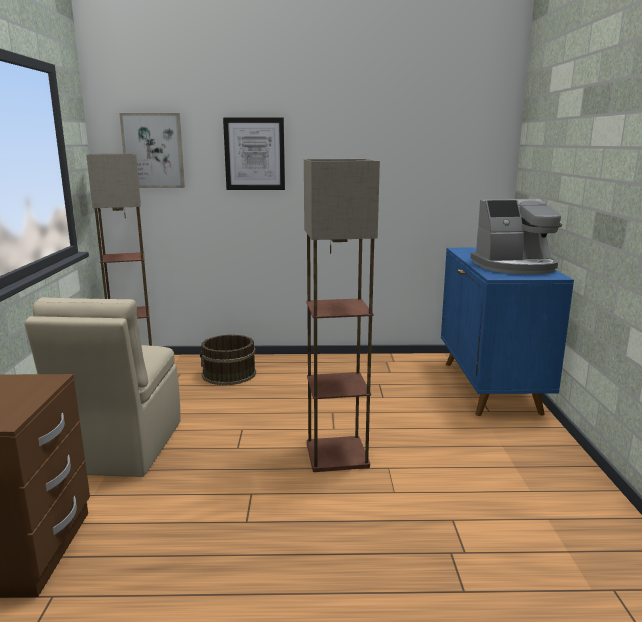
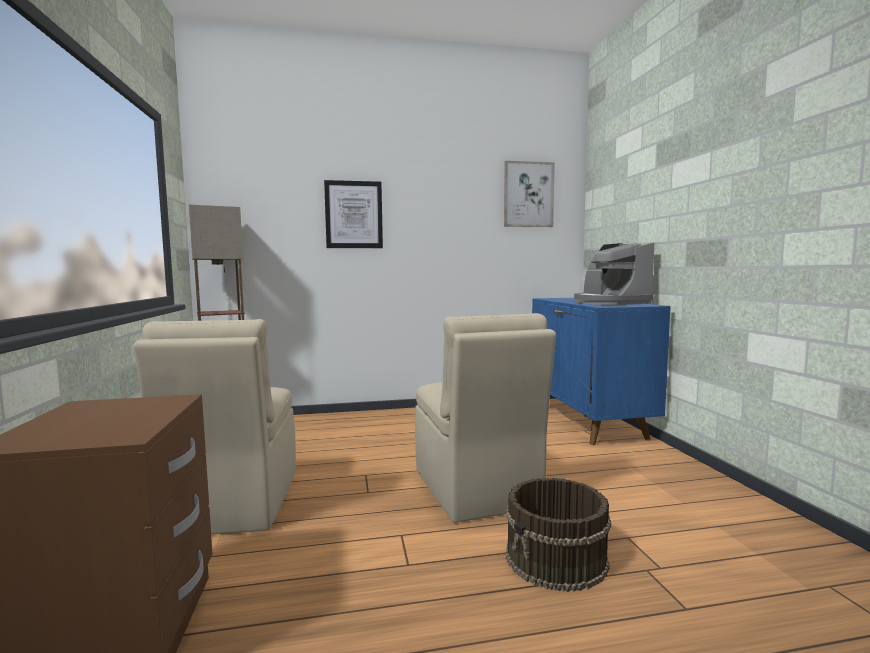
camera: 10 degrees left, 10 degrees down
picture [119,113,185,188] -> picture moved to [504,161,555,227]
brown bucket [199,334,256,385] -> brown bucket moved to [506,478,611,592]
floor lamp [304,159,380,472] -> beige chair [415,313,556,523]
coffee machine [471,199,562,274] -> coffee machine turned 90 degrees clockwise [574,242,654,305]

